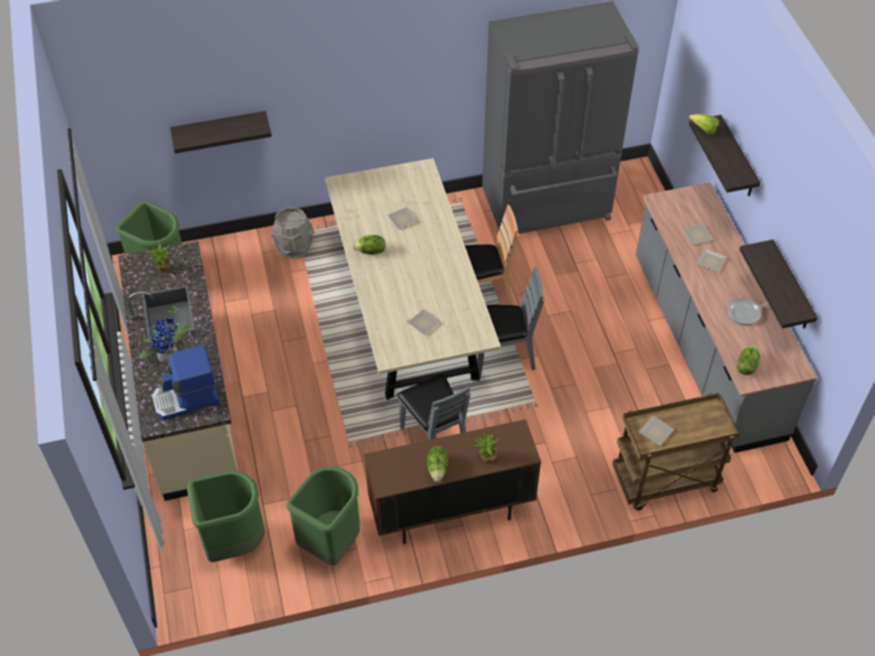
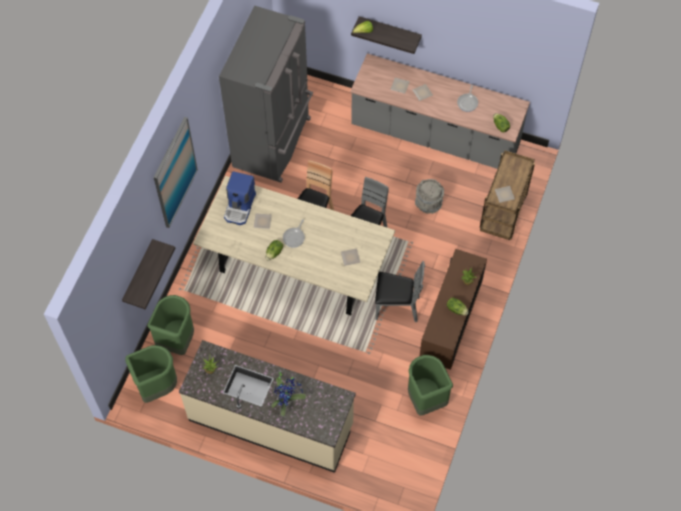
camera: 55 degrees left, 10 degrees up
coffee machine [152,345,220,420] -> coffee machine moved to [224,171,256,225]
green trash can [187,471,265,562] -> green trash can moved to [147,295,194,355]
grey bucket [271,207,314,259] -> grey bucket moved to [415,179,444,214]
shelf [740,240,818,329] -> none
none -> picture [154,117,198,228]
none -> frying pan [283,219,305,248]

